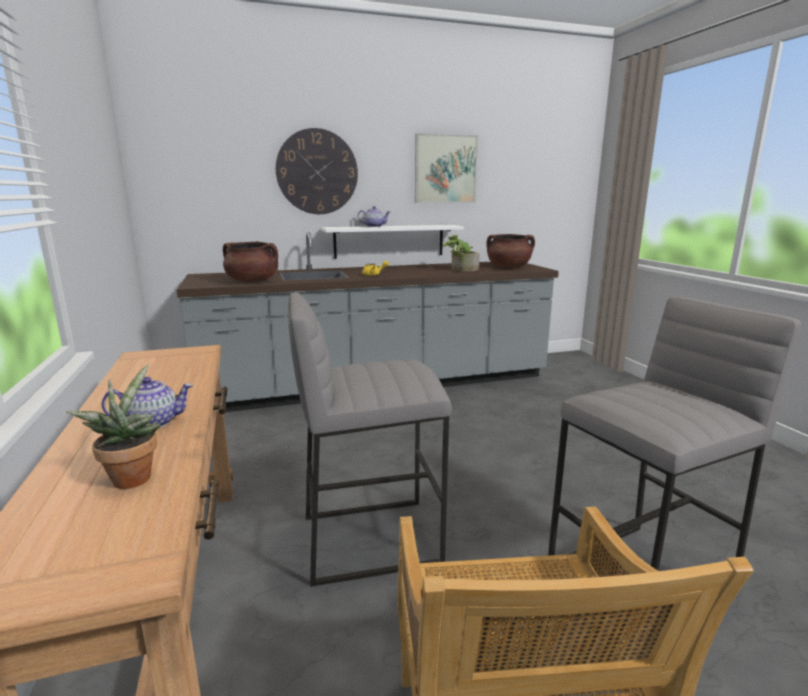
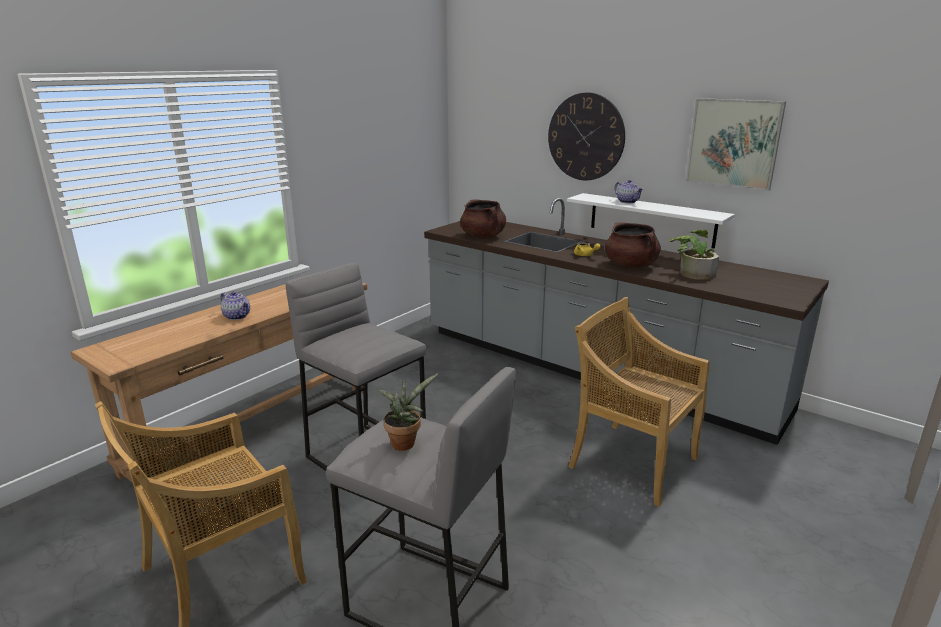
camera: 55 degrees right, 5 degrees up
potted plant [66,364,161,489] -> potted plant moved to [378,374,438,451]
brown cooking pot [487,234,535,268] -> brown cooking pot moved to [605,222,661,268]
none -> beige chair [568,297,710,507]

